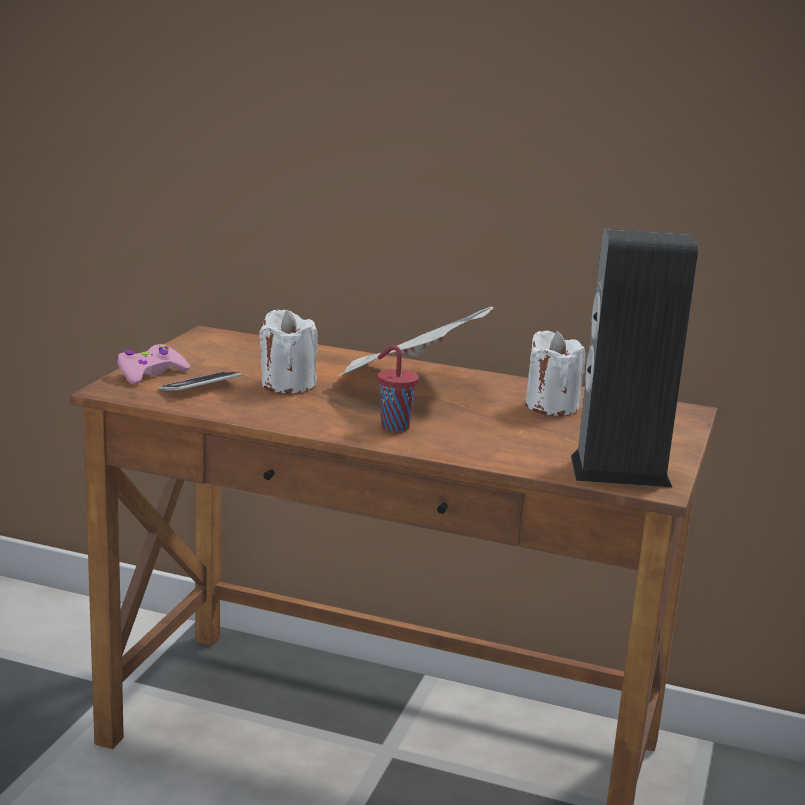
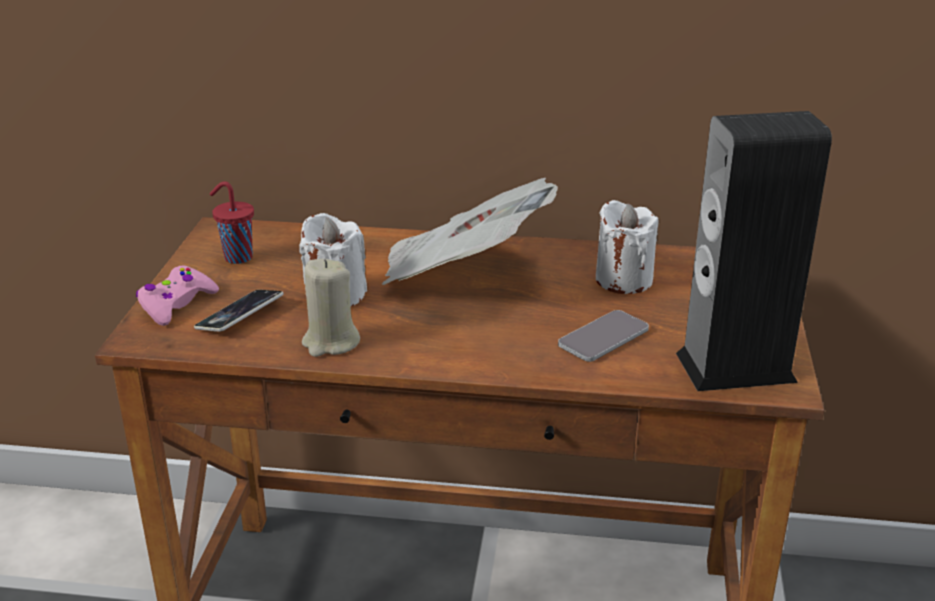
camera: 10 degrees left, 10 degrees up
red cup [377,345,419,432] -> red cup moved to [210,181,254,264]
none -> beige candle [302,259,360,357]
none -> phone [558,310,649,362]

